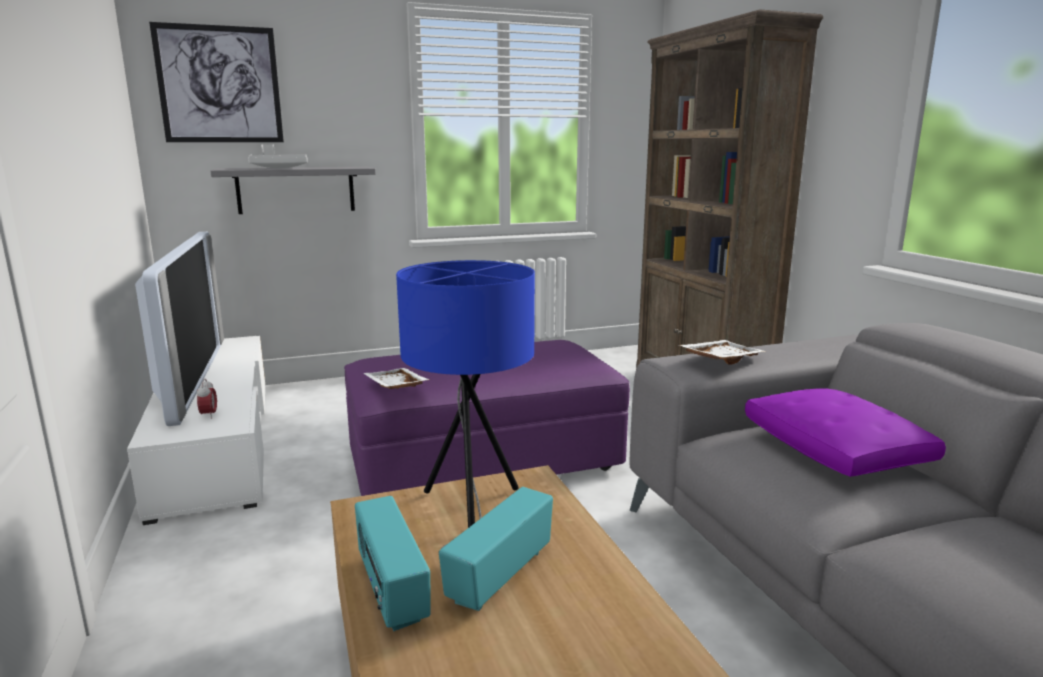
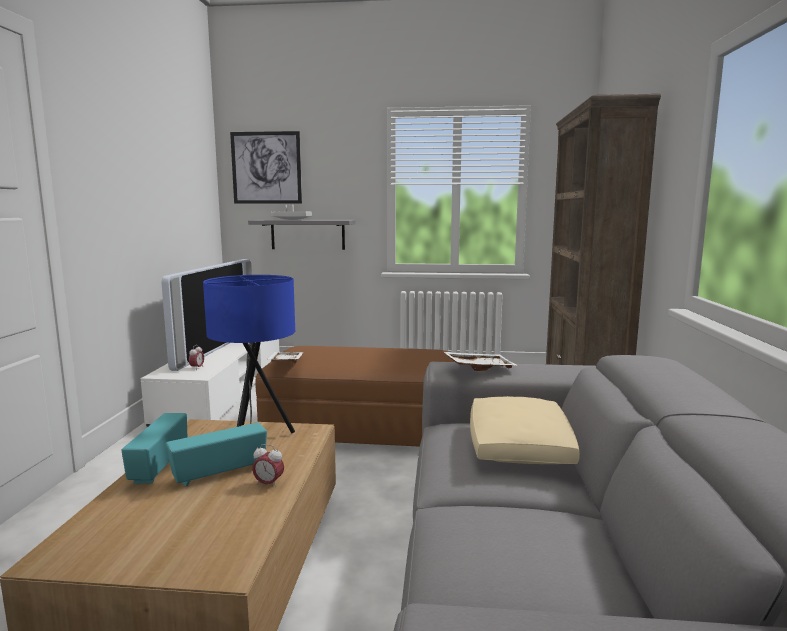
camera: 25 degrees right, 5 degrees down
purple ottoman [344,340,630,496] -> brown ottoman [255,346,454,447]
purple pillow [745,389,946,477] -> beige pillow [470,396,580,464]
none -> alarm clock [252,444,284,488]

